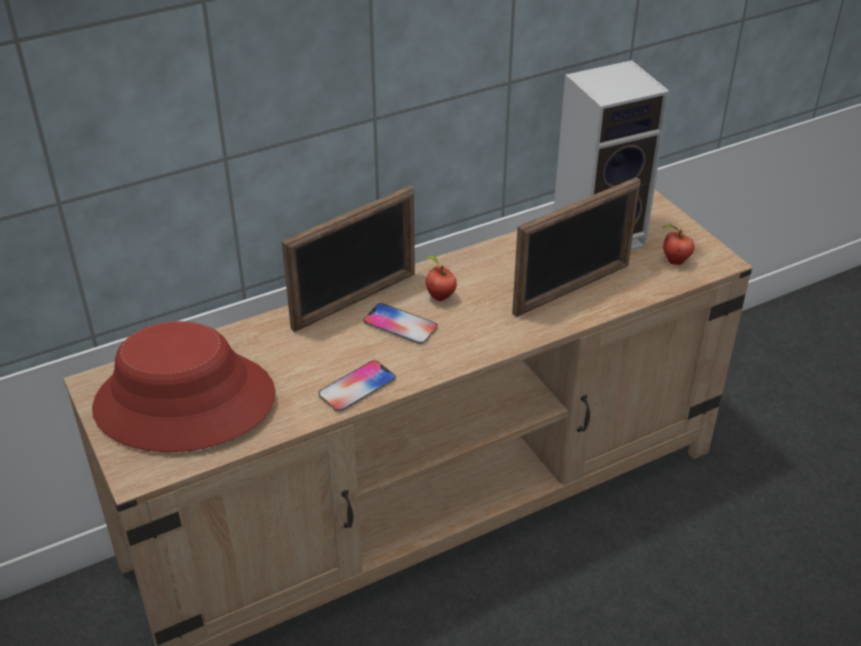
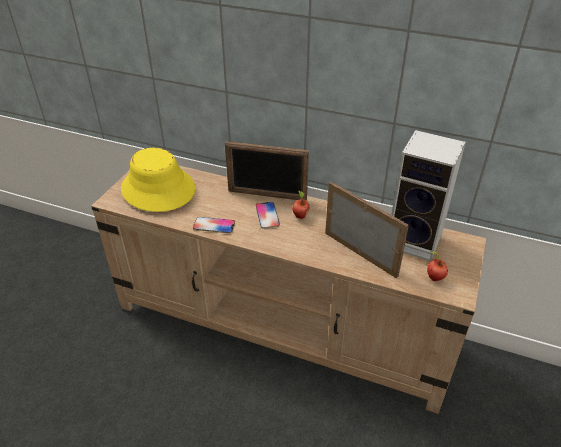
camera: 50 degrees right, 0 degrees up
red hat [92,321,275,452] -> yellow hat [121,148,196,212]
picture frame [512,177,641,317] -> picture frame turned 150 degrees counterclockwise [325,182,409,278]

